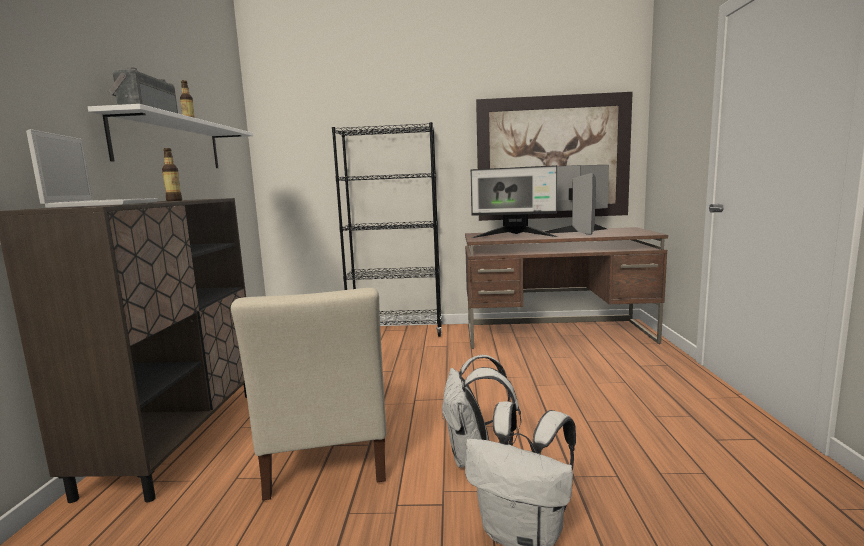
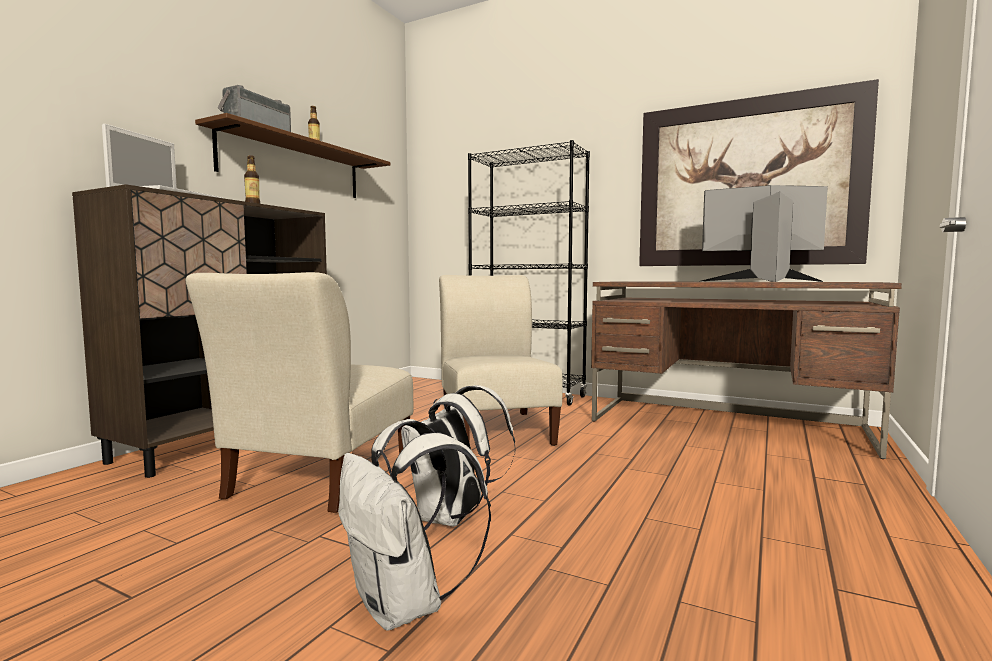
camera: 25 degrees right, 5 degrees down
white shelf [88,104,253,168] -> brown shelf [195,113,390,198]
monitor [470,165,558,238] -> none
none -> beige chair [439,275,563,446]

